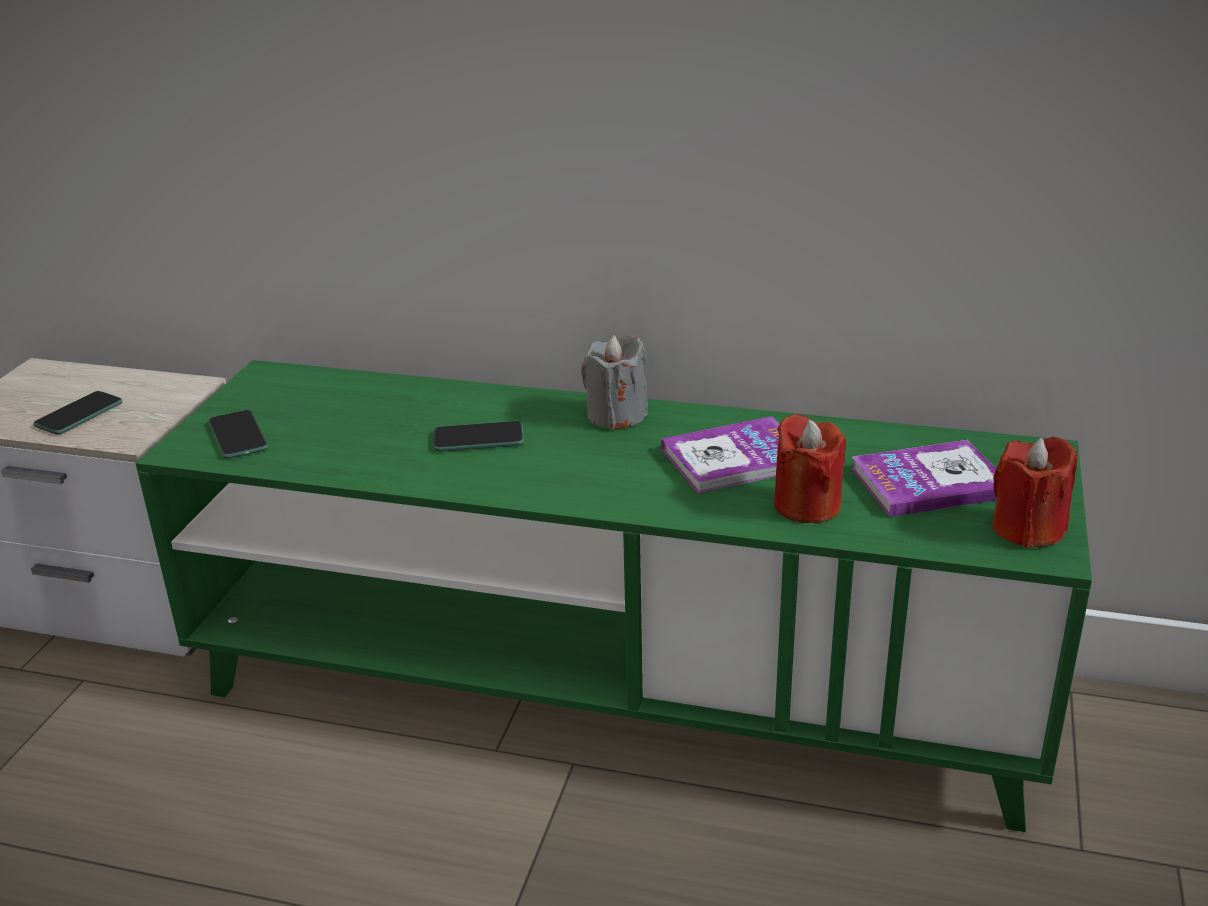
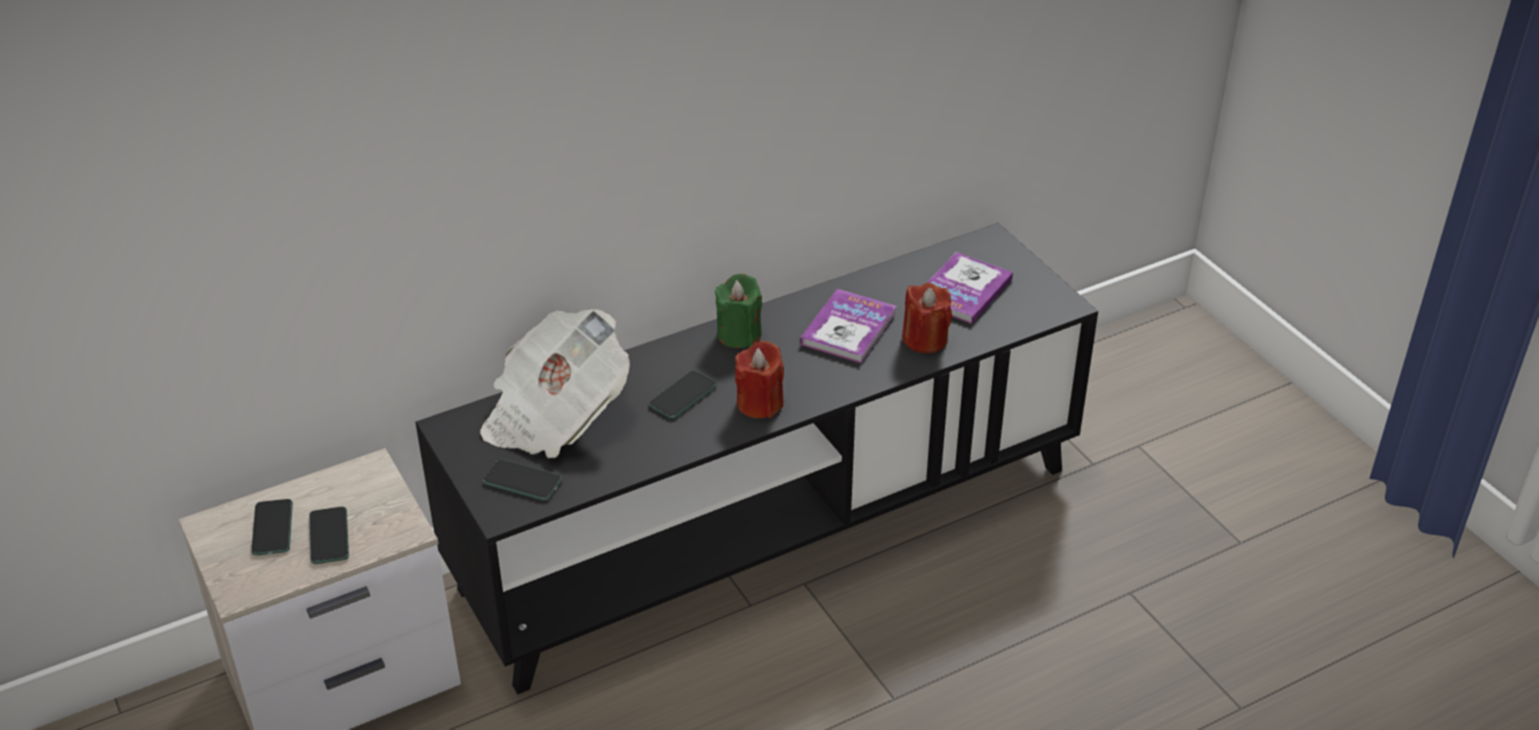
camera: 45 degrees left, 10 degrees up
green tv stand [136,360,1092,832] -> black tv stand [415,223,1098,694]
grey candle [581,335,648,430] -> green candle [715,274,762,348]
red candle [992,437,1077,548] -> red candle moved to [735,341,784,418]
none -> phone [251,499,293,556]
none -> newspaper [480,309,630,458]

